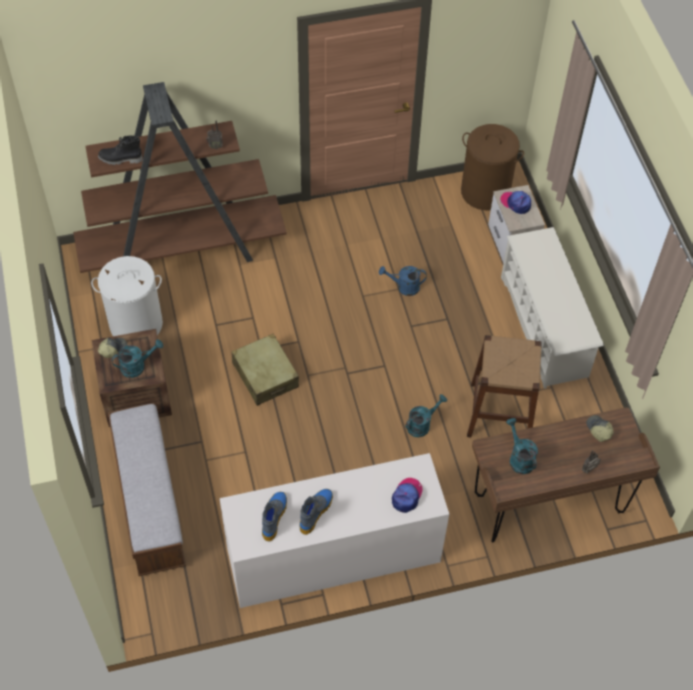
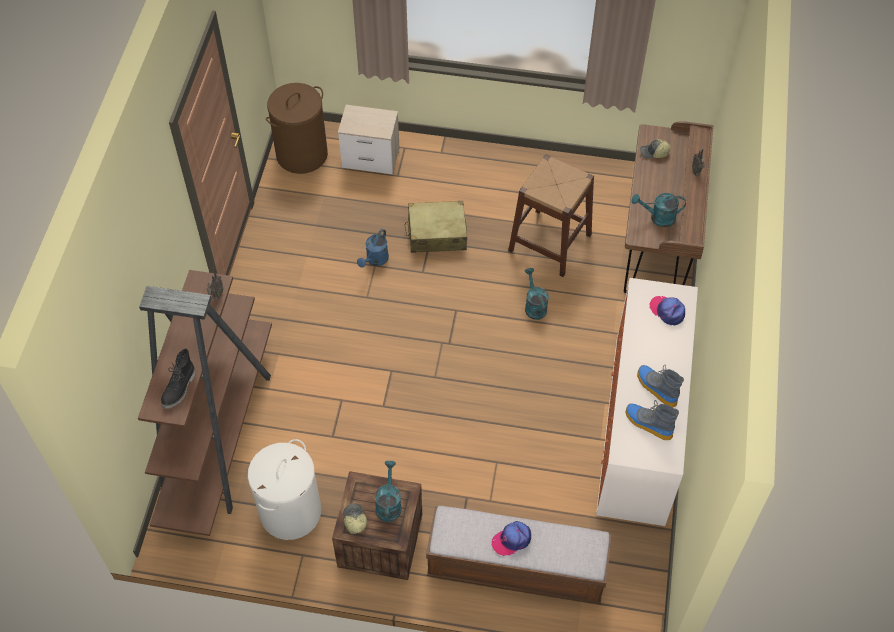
camera: 65 degrees left, 0 degrees up
beige suitcase [231,334,299,406] -> beige suitcase moved to [405,201,467,253]
cap [500,191,531,214] -> cap moved to [492,521,531,556]
white shoe rack [501,227,604,389] -> none

